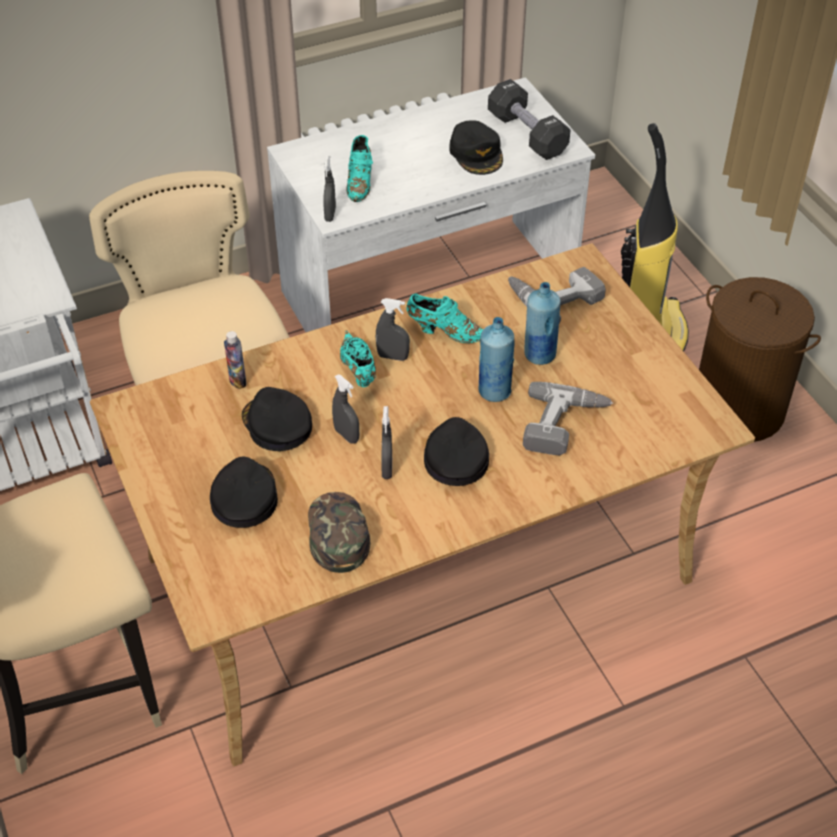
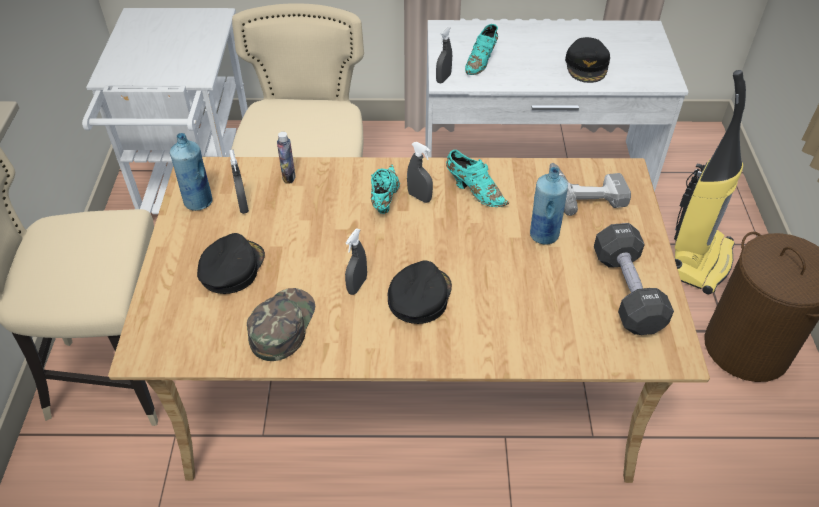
camera: 25 degrees right, 0 degrees up
black cap [242,387,312,451] -> none
grey spray bottle [332,374,359,444] -> grey spray bottle moved to [229,149,249,214]
blue bottle [479,317,515,402] -> blue bottle moved to [170,133,212,211]
black dumbbell [488,79,571,160] -> black dumbbell moved to [594,223,674,335]
power drill [523,382,613,456] -> none

